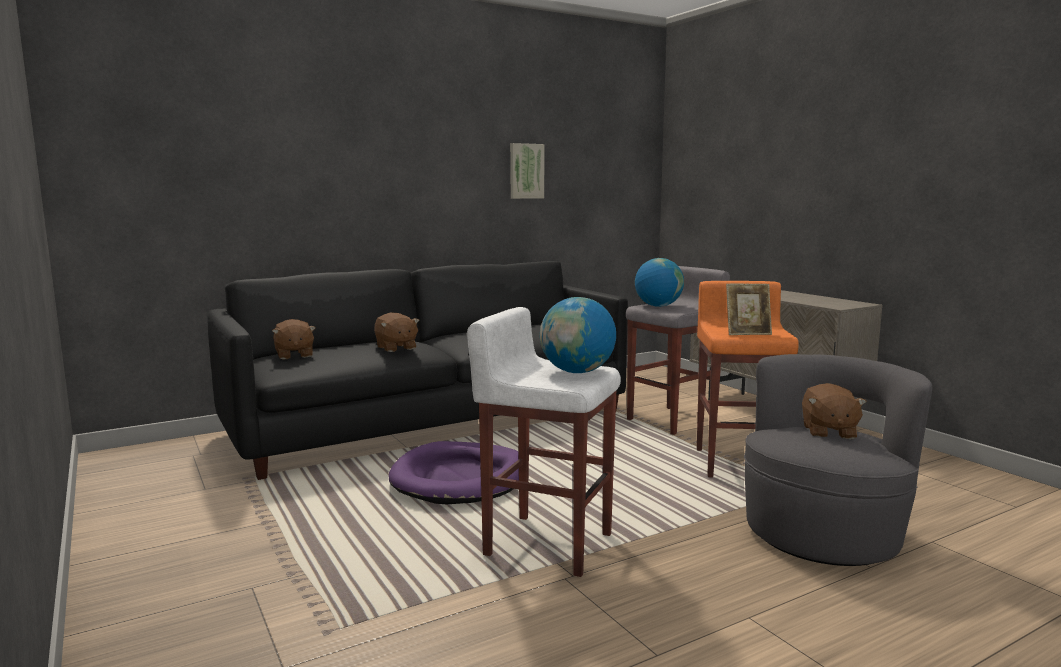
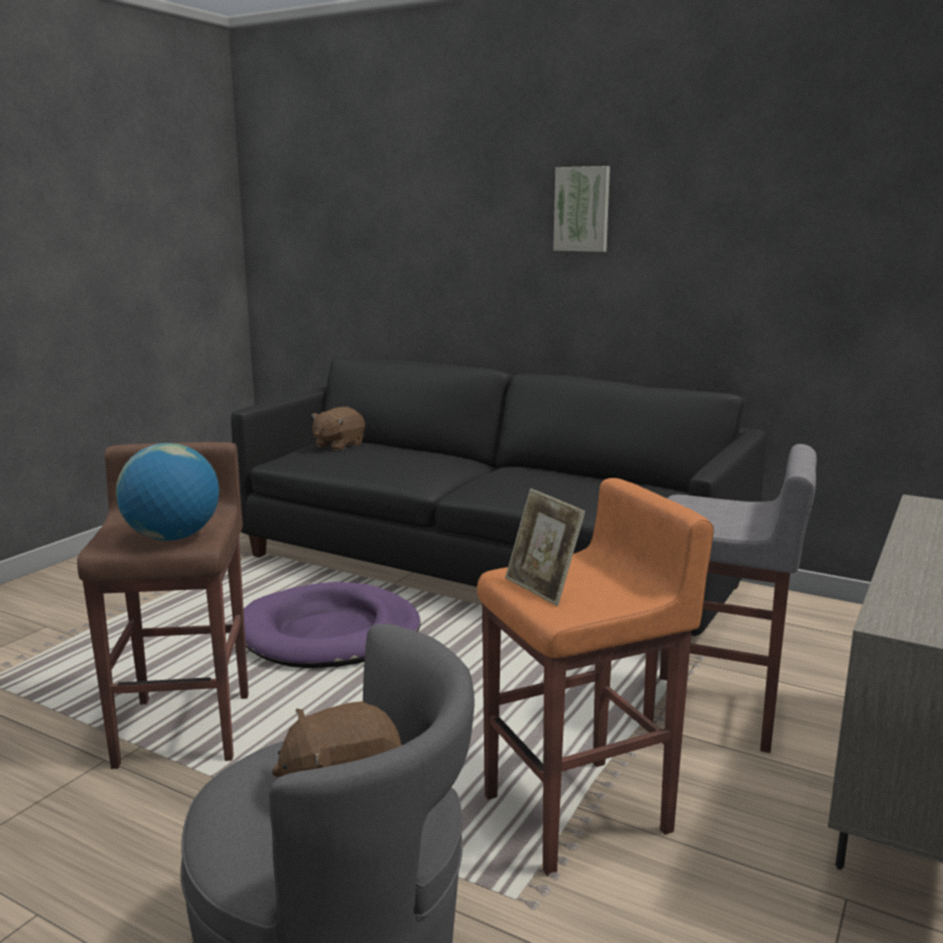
camera: 60 degrees right, 5 degrees up
brown plush toy [374,312,420,352] -> none
white stool [467,307,621,577] -> brown stool [77,442,249,769]
picture [510,143,544,199] -> picture moved to [553,166,610,252]
globe [635,258,684,307] -> none

